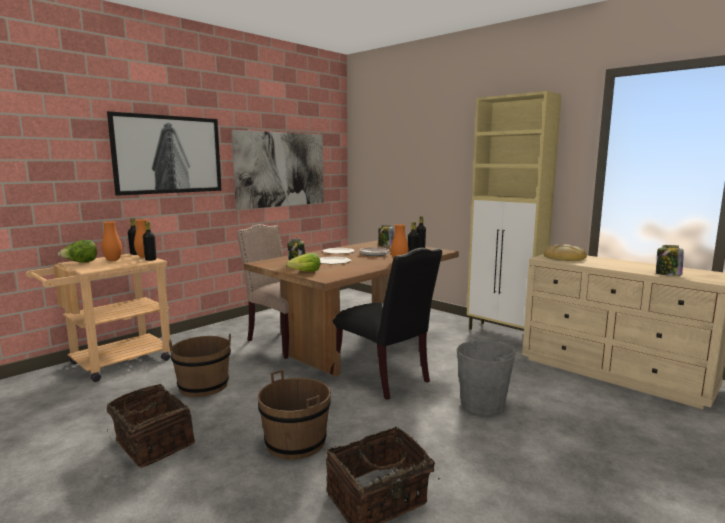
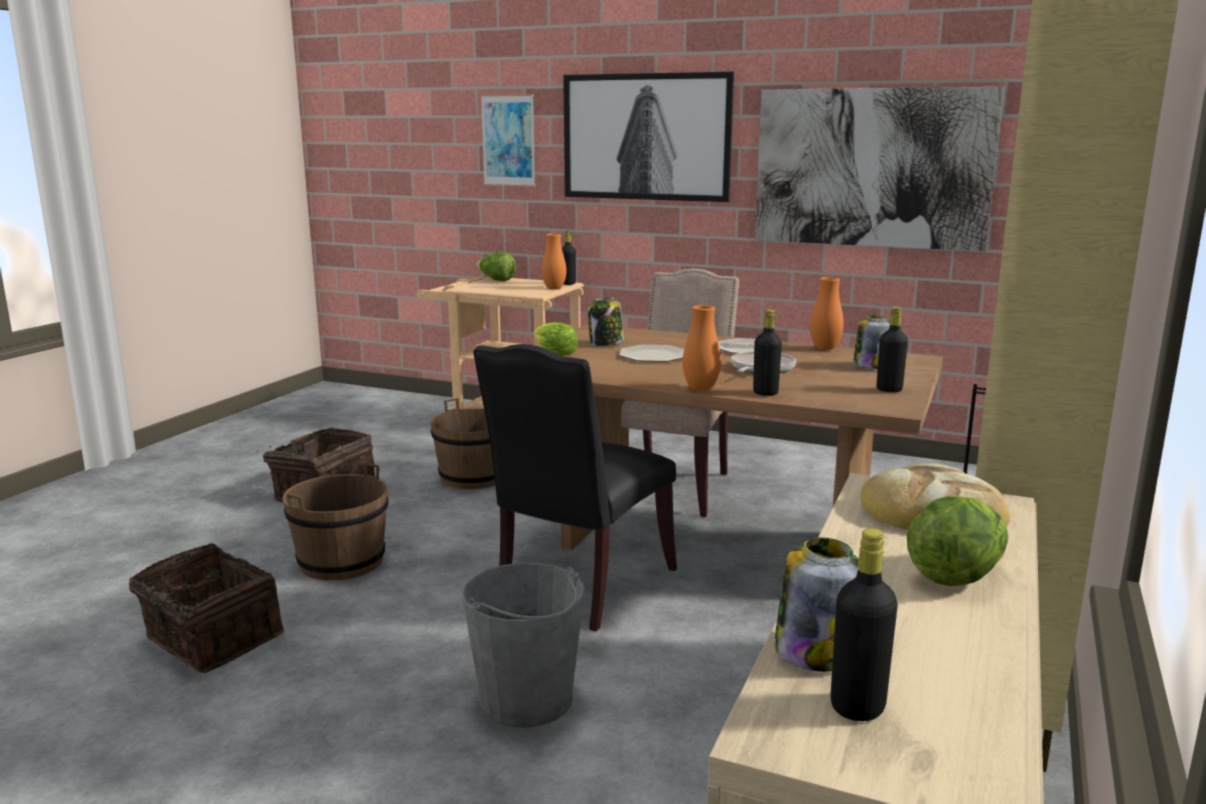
camera: 70 degrees right, 5 degrees up
orange vase [102,221,122,261] -> orange vase moved to [810,277,844,350]
black bottle [143,221,156,261] -> black bottle moved to [831,528,898,721]
none -> picture [481,94,535,187]
none -> lettuce [907,495,1008,586]

